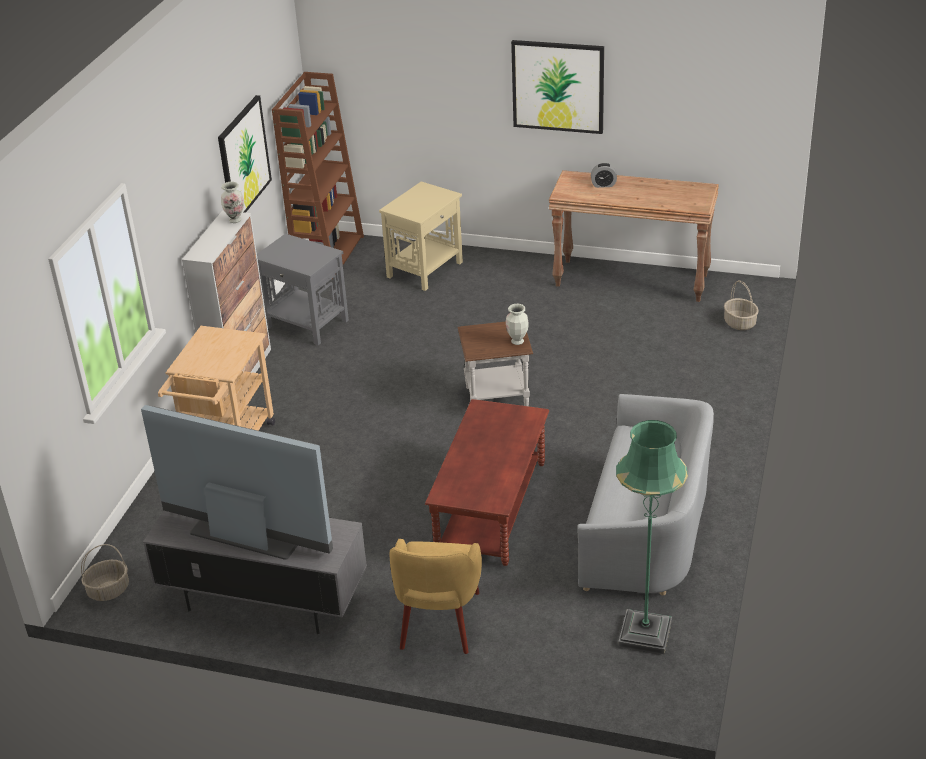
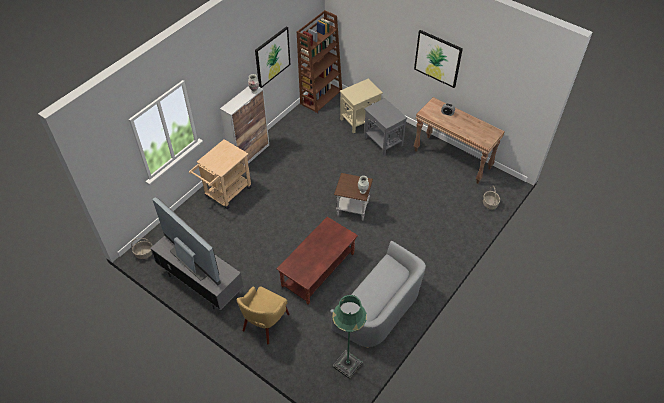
camera: 20 degrees right, 15 degrees up
grey side table [257,233,349,345] -> grey side table moved to [364,98,407,156]

